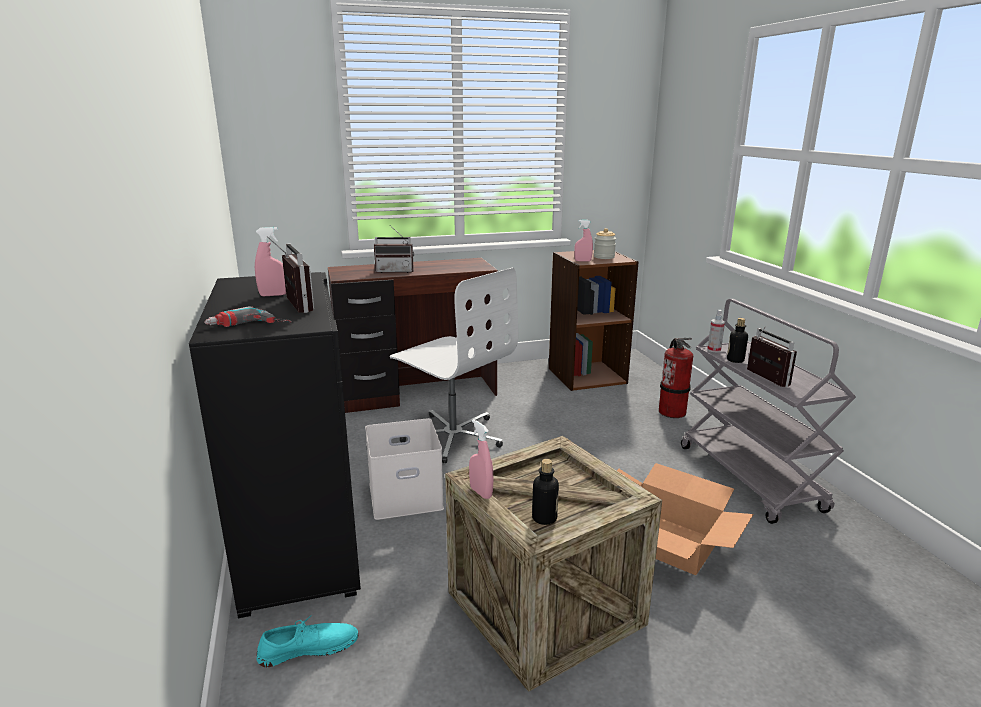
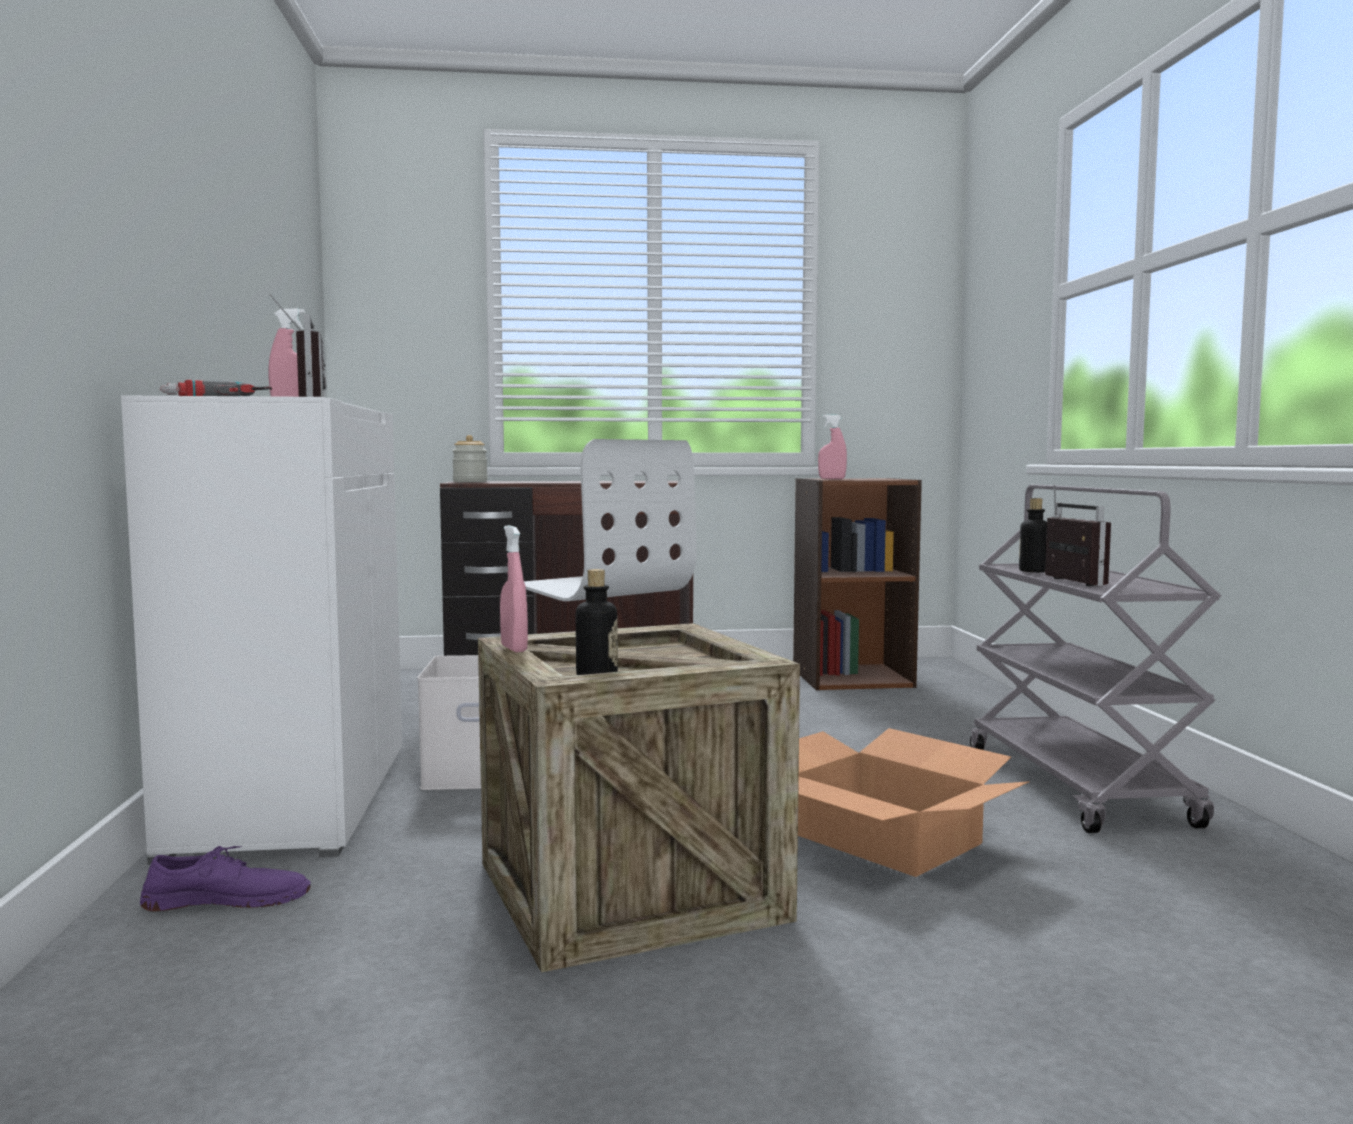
camera: 10 degrees right, 15 degrees down
black cabinet [189,272,361,618] -> white cabinet [121,395,402,864]
turquoise shoe [257,615,358,667] -> purple shoe [140,846,311,912]
radio [374,225,414,273] -> none
jar [594,228,616,259] -> jar moved to [452,435,488,482]
fire extinguisher [659,338,693,418] -> none
spray bottle [707,310,725,352] -> none

